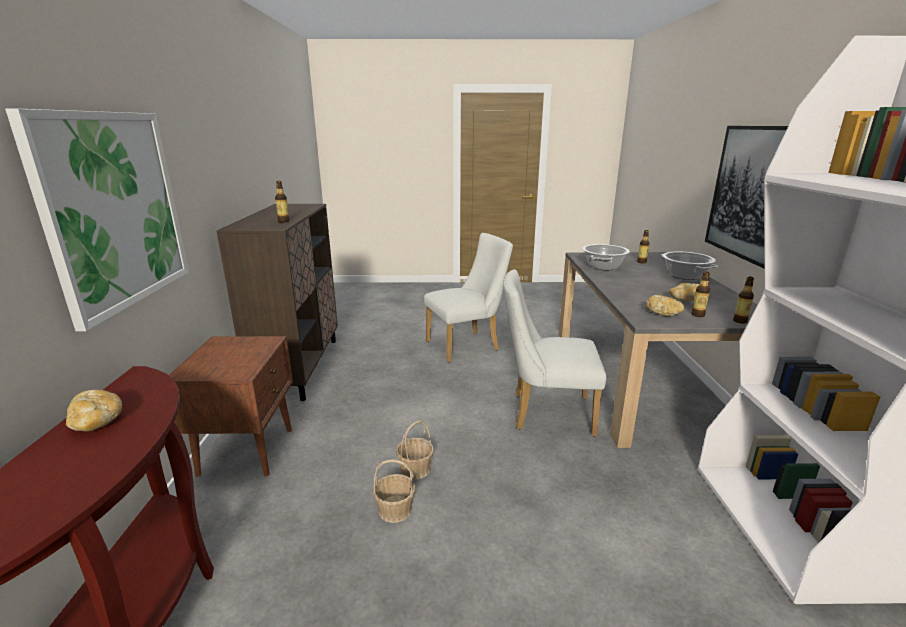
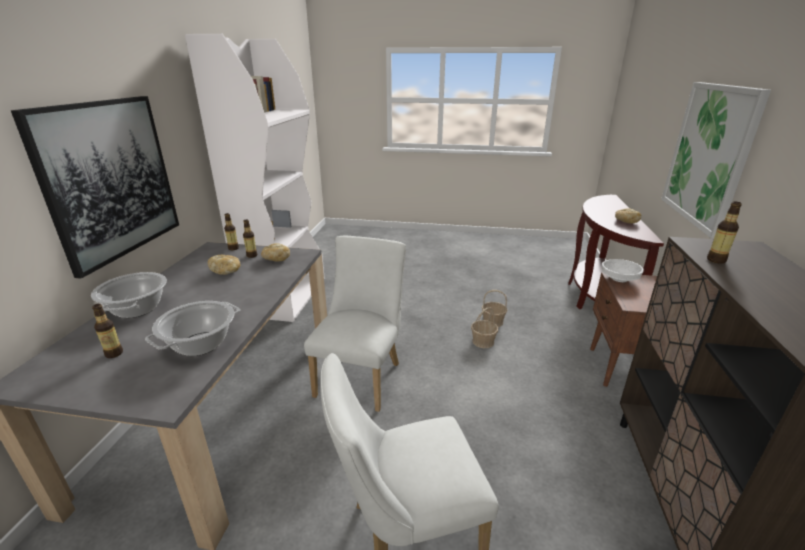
camera: 170 degrees left, 5 degrees up
white chair [503,269,606,437] -> white chair turned 90 degrees counterclockwise [304,236,406,412]
none -> white bowl [602,259,644,282]

